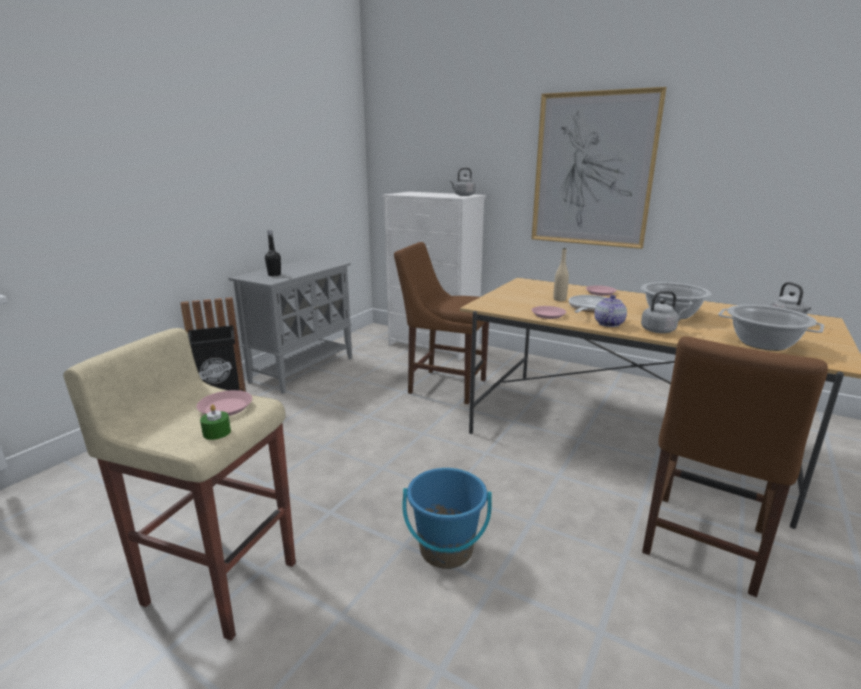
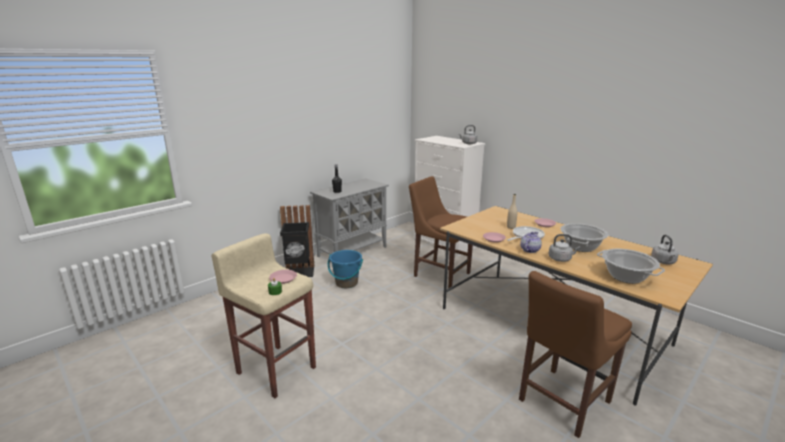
camera: 15 degrees right, 0 degrees up
blue bucket [403,468,492,569] -> blue bucket moved to [328,250,363,288]
picture [532,87,667,249] -> none

